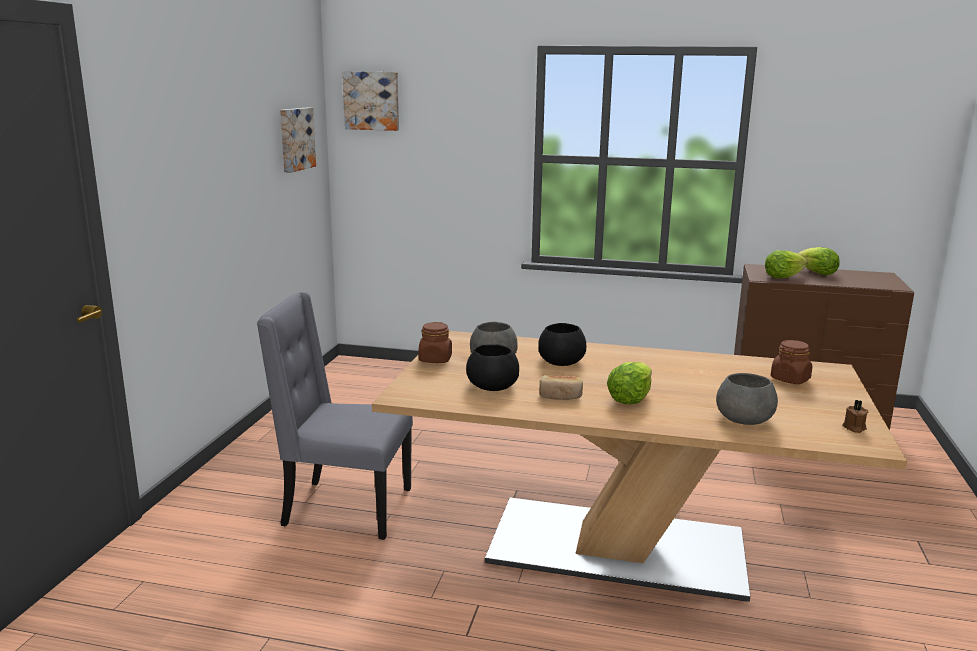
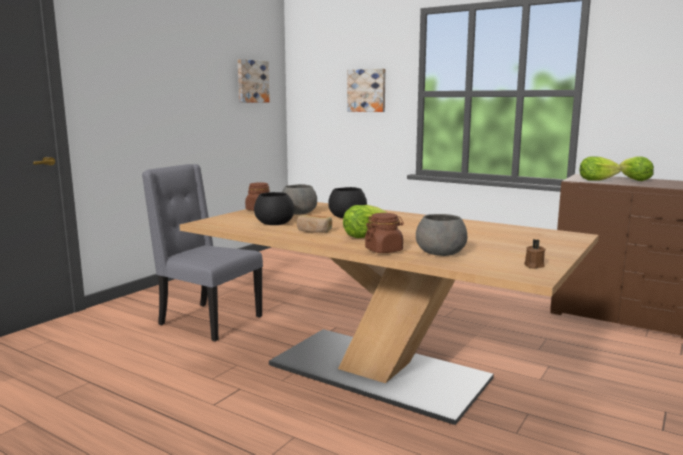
camera: 20 degrees right, 5 degrees down
picture [342,71,399,131] -> picture moved to [347,69,386,112]
brown jar [771,340,812,384] -> brown jar moved to [365,213,404,253]

